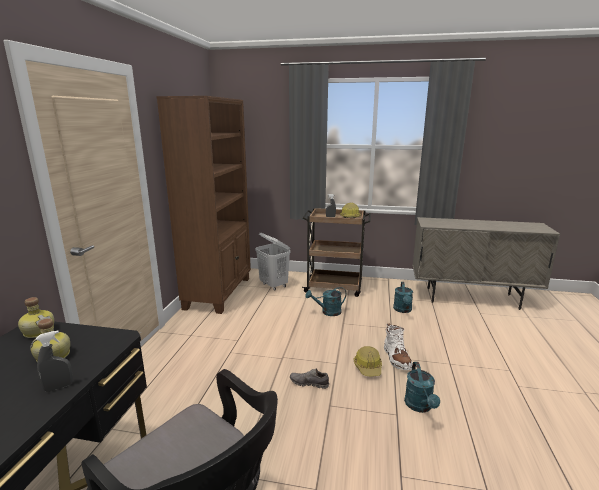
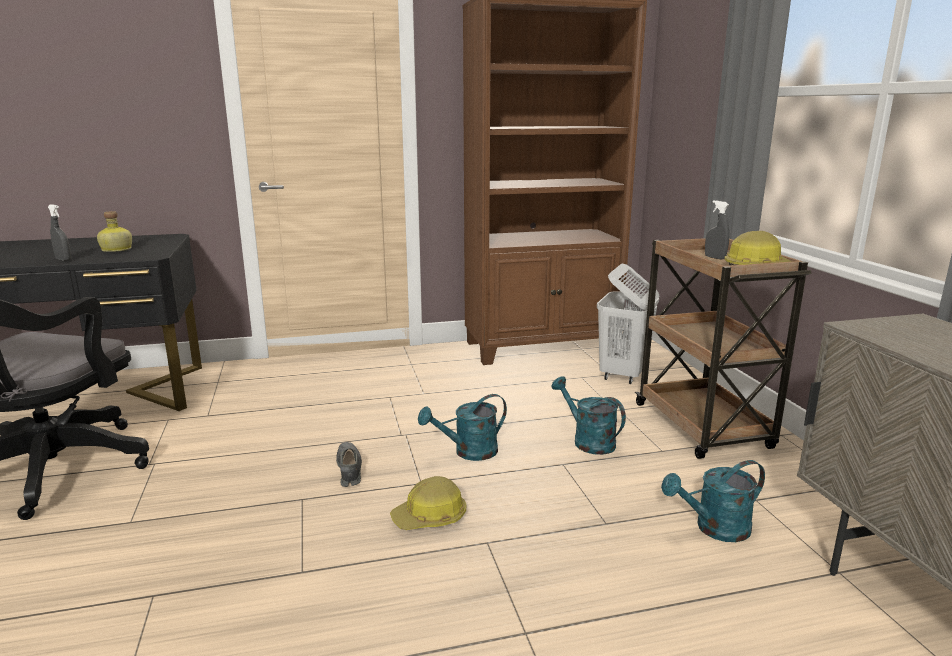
camera: 65 degrees right, 0 degrees up
bottle [18,297,54,338] -> none
white boot [384,323,412,370] -> none
turquoise watering can [404,362,440,413] -> turquoise watering can moved to [418,394,507,461]

